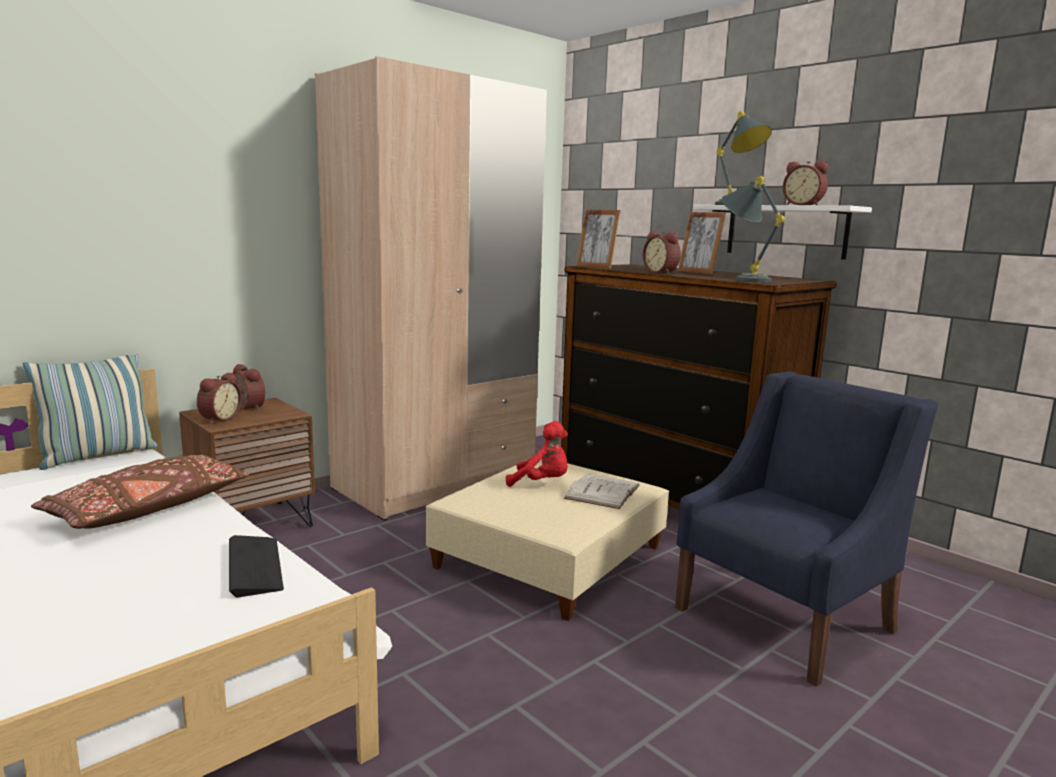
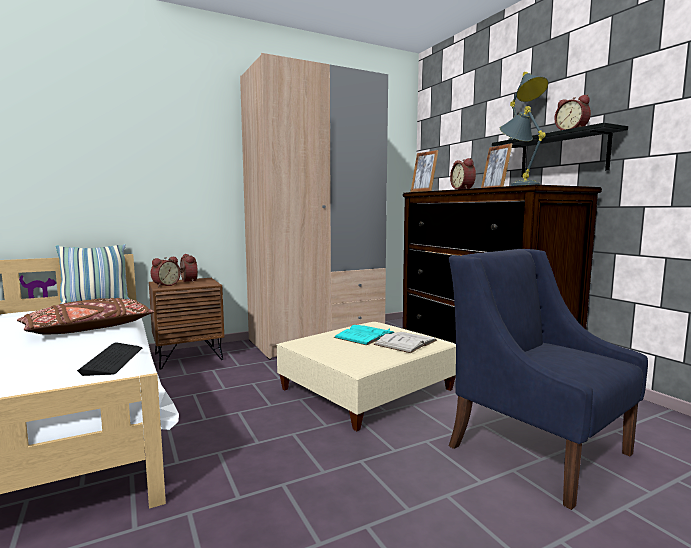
camera: 15 degrees right, 5 degrees down
red plush toy [506,421,568,487] -> turquoise book [334,325,395,345]
blue armchair [675,371,938,687] -> blue armchair turned 105 degrees counterclockwise [449,249,648,510]
white shelf [693,205,872,260] -> black shelf [492,123,628,177]

